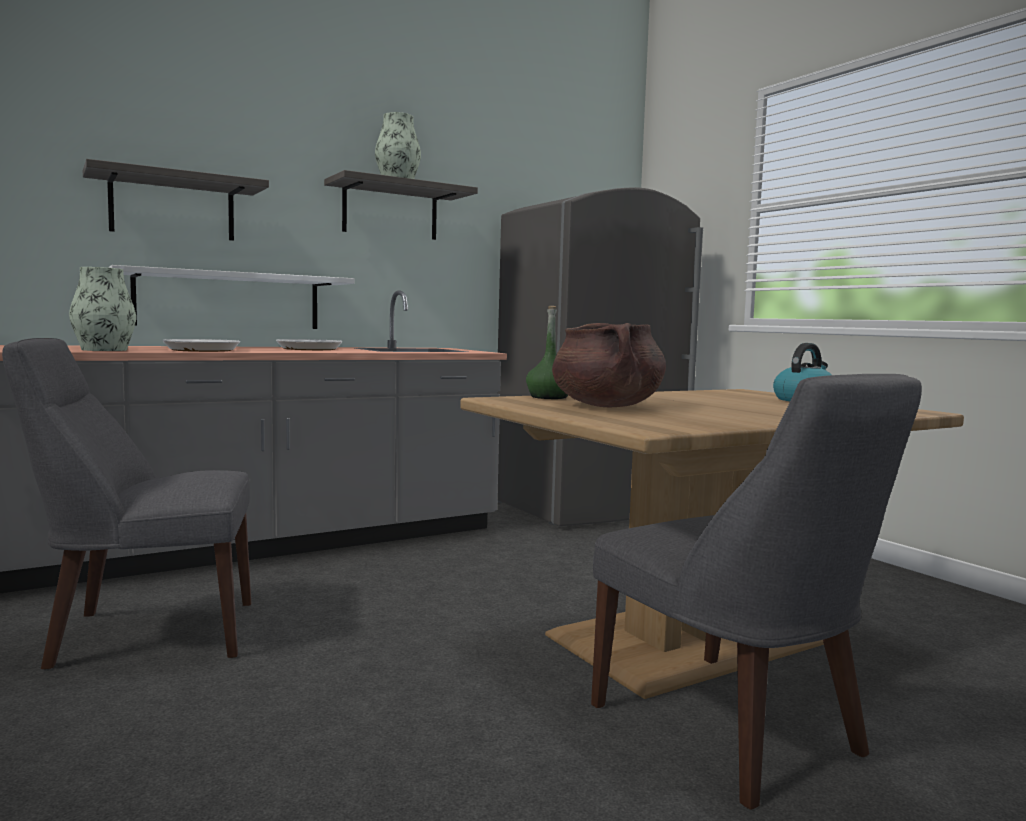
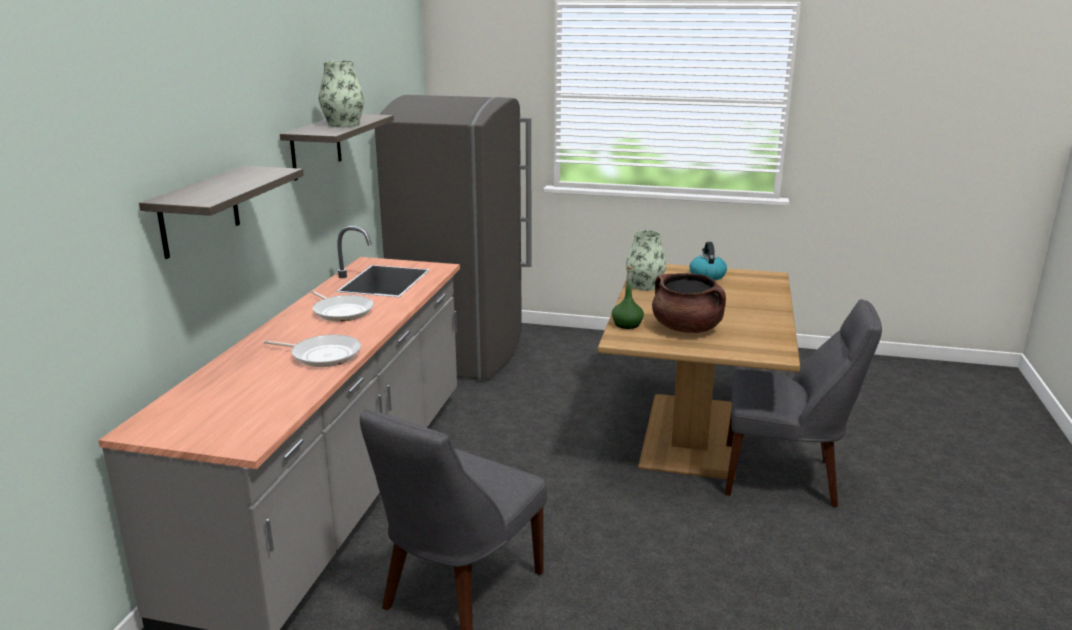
camera: 45 degrees left, 15 degrees up
vase [69,267,136,351] -> vase moved to [626,230,666,291]
white shelf [108,265,354,329] -> none

